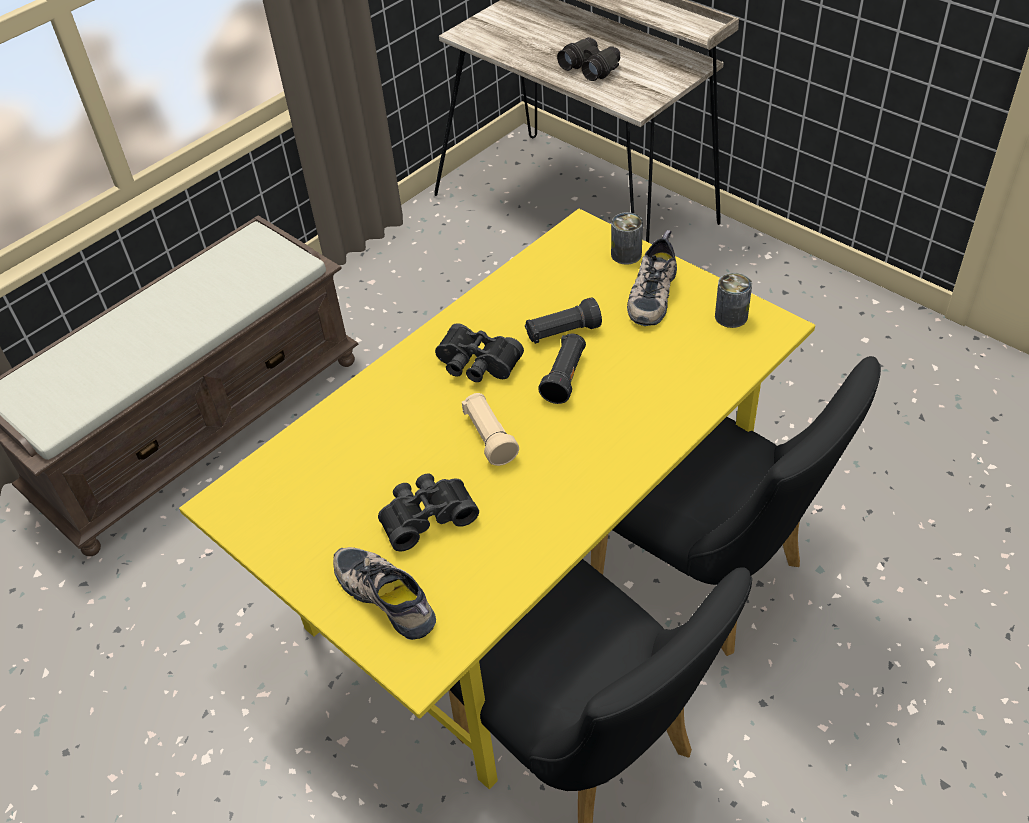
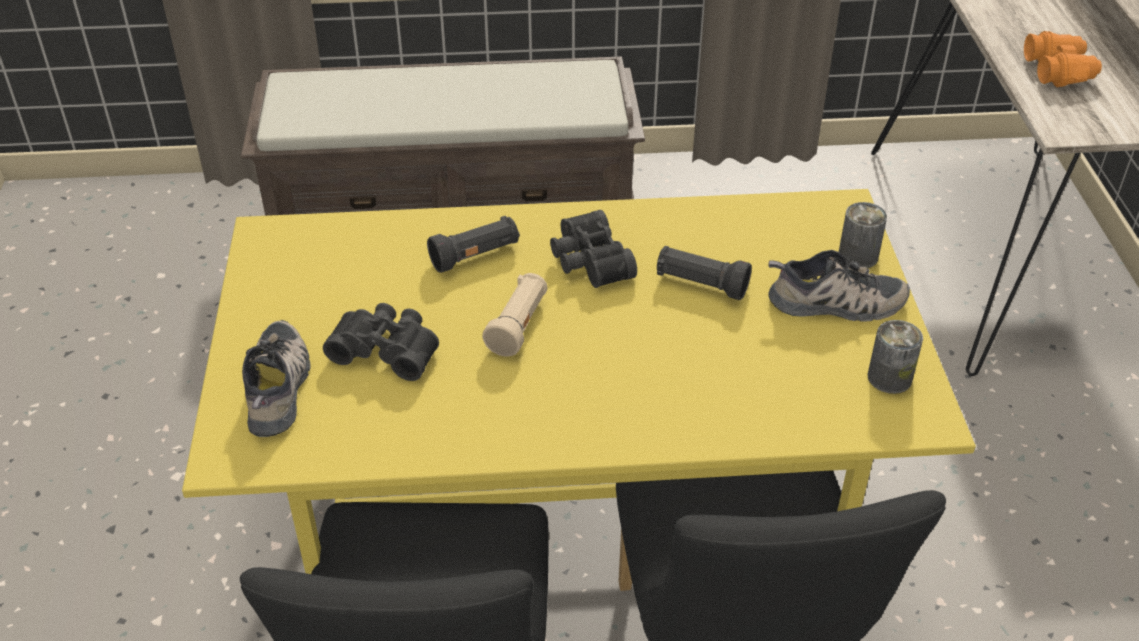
camera: 40 degrees right, 5 degrees down
black flashlight [538,334,586,404] -> black flashlight moved to [427,216,520,273]
black binoculars [557,37,620,81] -> orange binoculars [1024,31,1102,87]
shoe [627,230,677,326] -> shoe turned 150 degrees counterclockwise [768,250,910,322]

